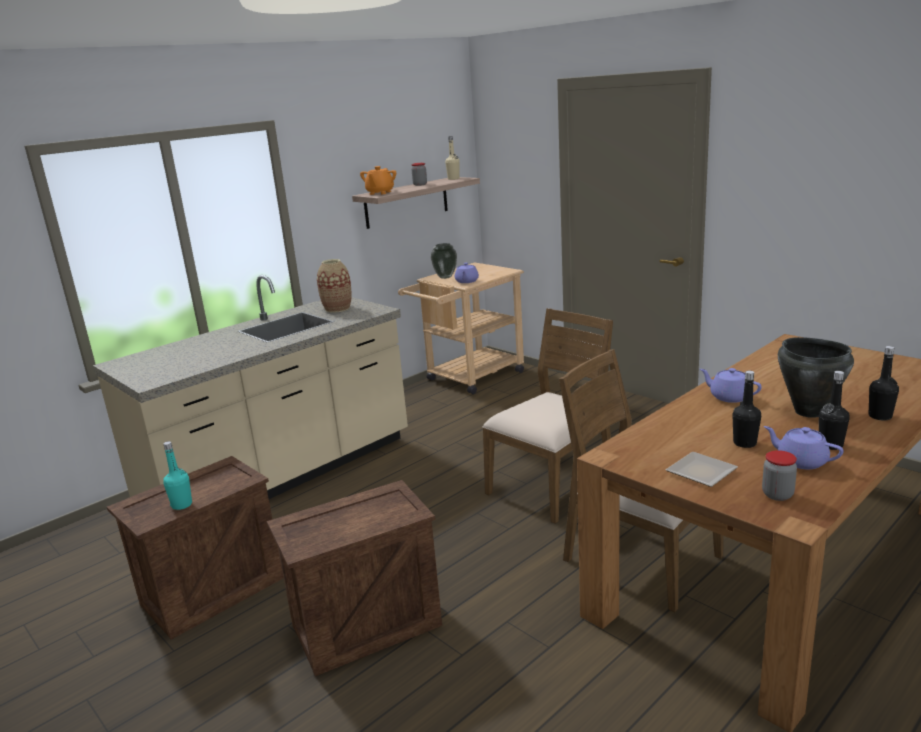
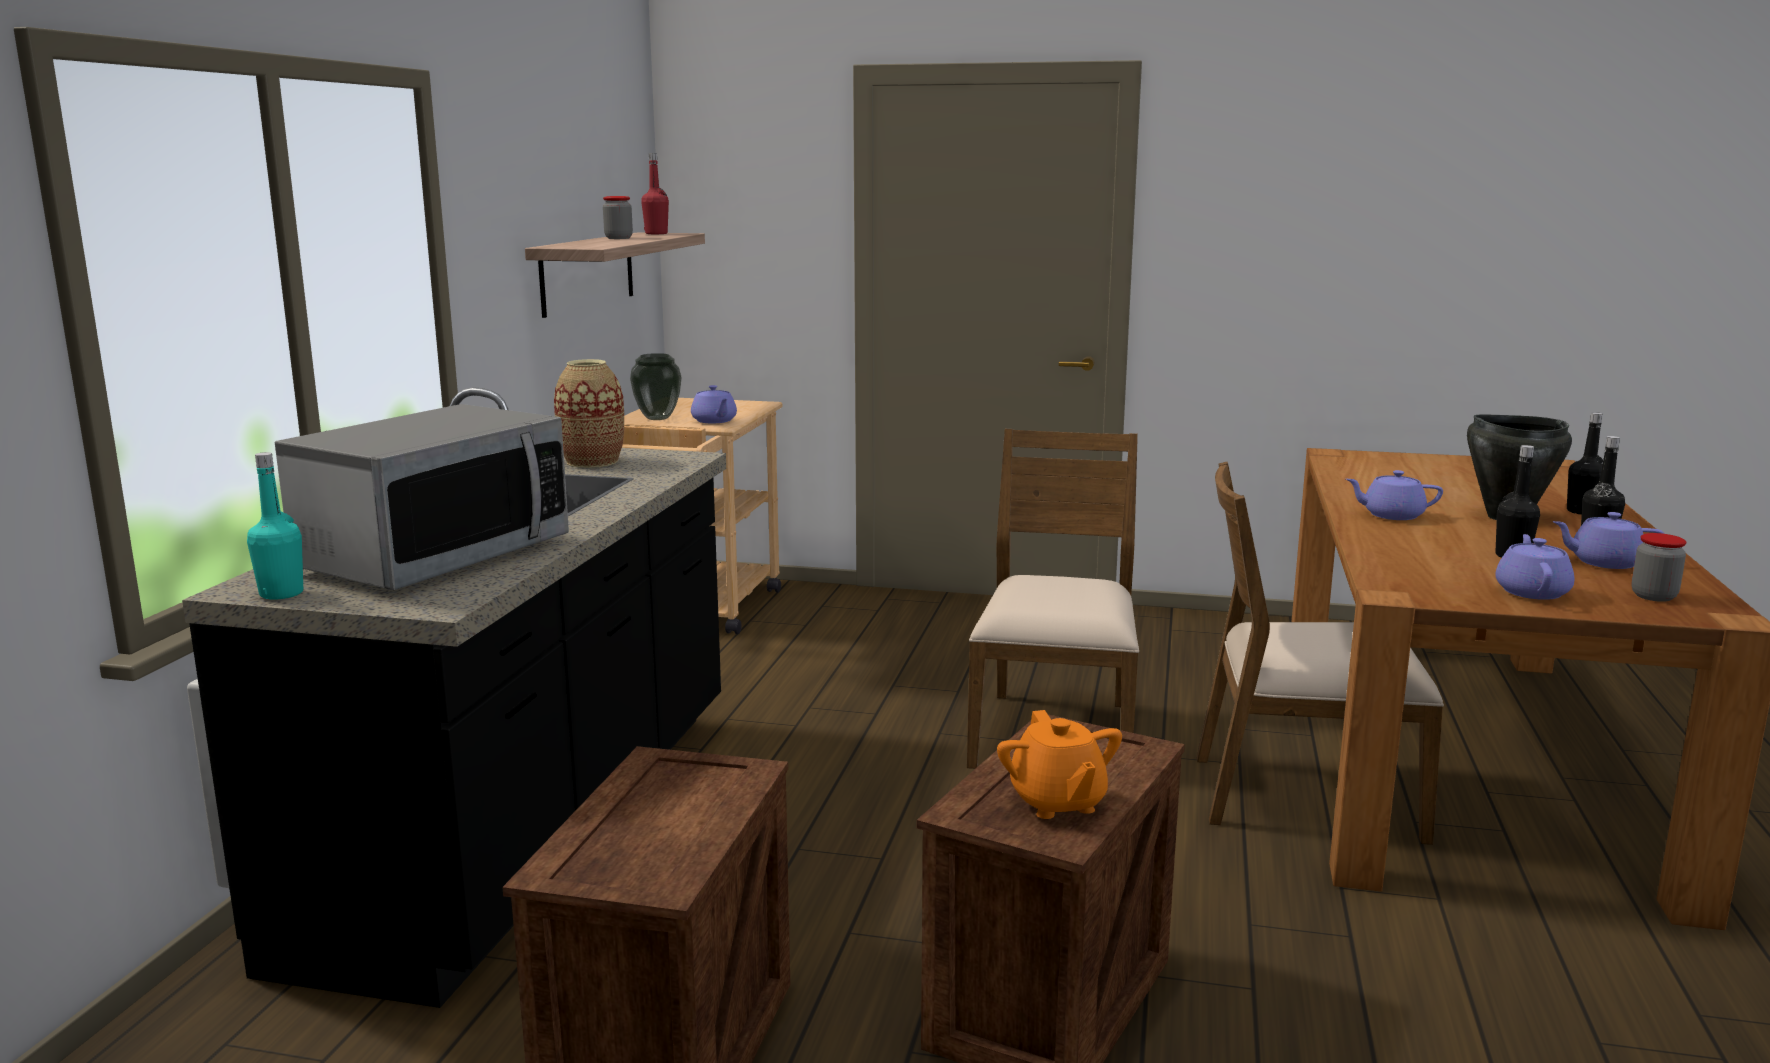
camera: 35 degrees left, 5 degrees down
beige counter [93,275,408,499] -> black counter [182,387,726,1008]
turquoise bottle [163,441,192,510] -> turquoise bottle moved to [247,452,303,600]
orange teapot [360,166,396,195] -> orange teapot moved to [997,710,1122,819]
beige bottle [445,136,460,180] -> red bottle [641,153,669,234]
plate [666,452,738,487] -> purple teapot [1495,534,1574,600]
none -> microwave [275,404,569,590]

